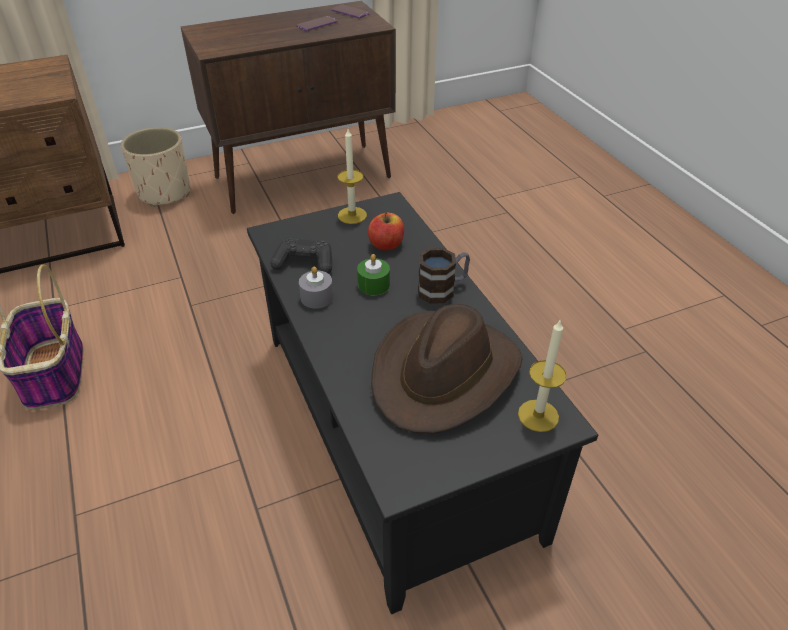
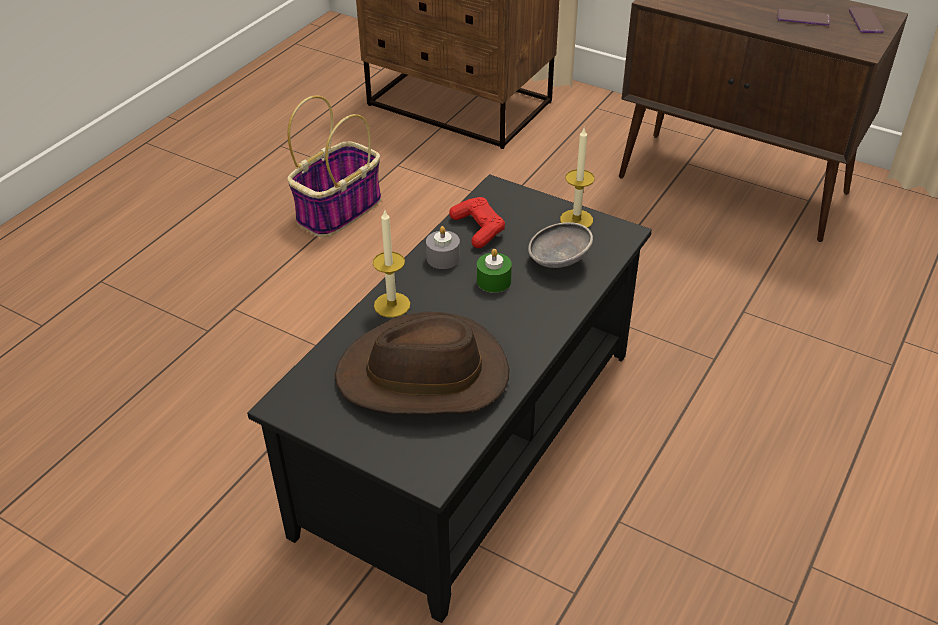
camera: 55 degrees right, 0 degrees up
beige planter [121,127,190,207] -> none
black game controller [270,237,332,274] -> red game controller [449,197,505,248]
apple [368,212,404,251] -> grey bowl [528,222,593,268]
mug [418,248,470,304] -> none
candle [518,320,567,432] -> candle moved to [373,209,410,318]

